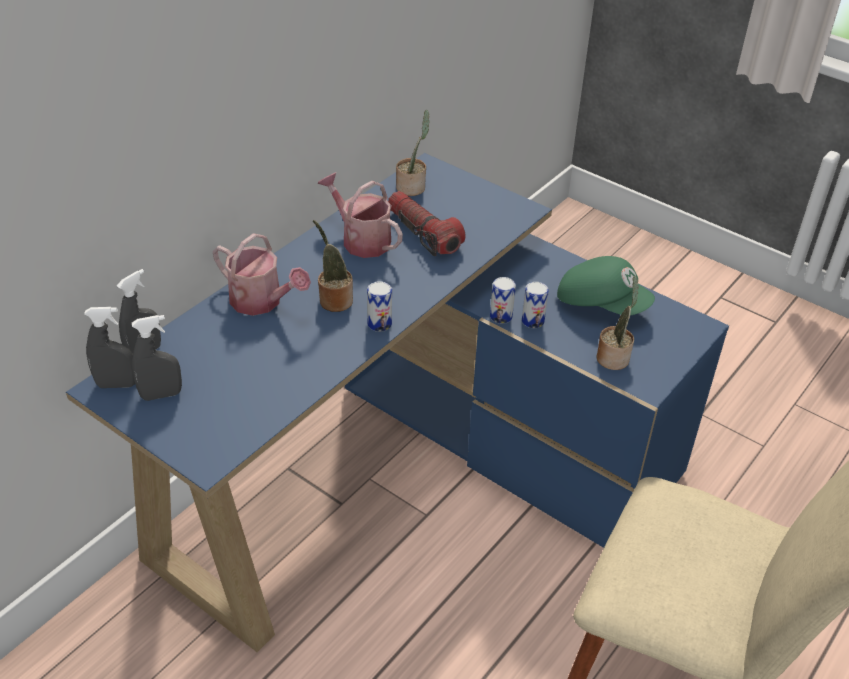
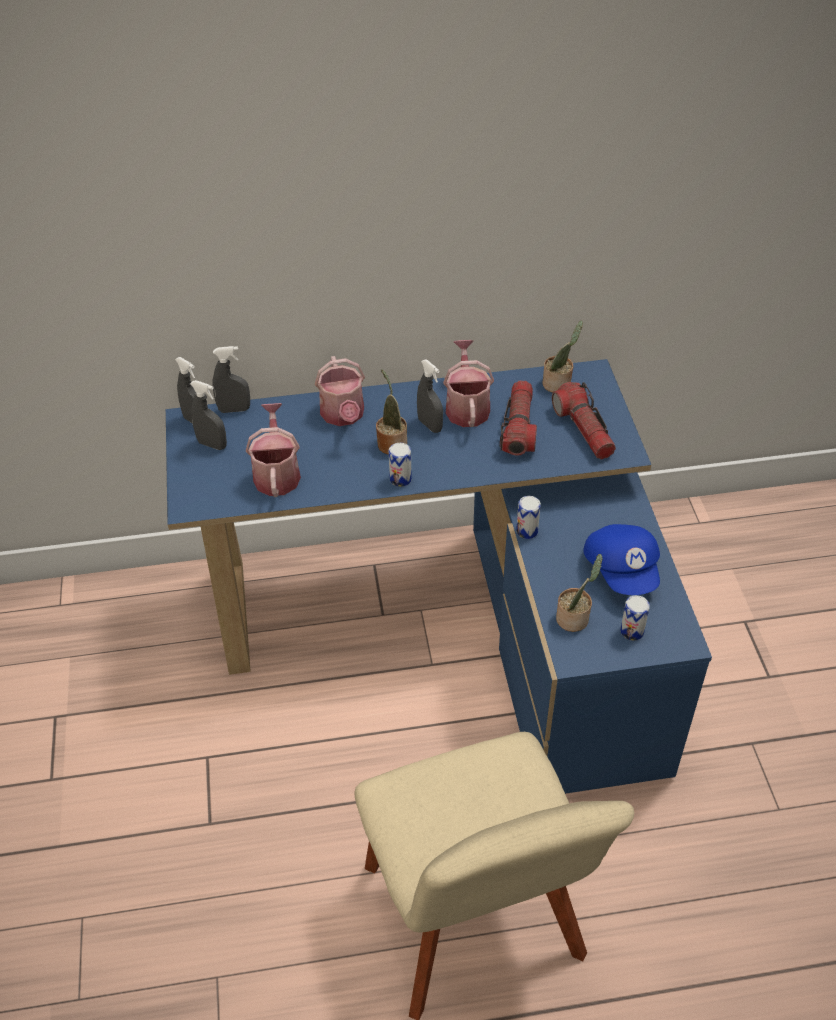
camera: 45 degrees right, 5 degrees up
can [522,282,549,328] -> can moved to [620,595,650,641]
green cap [557,256,655,315] -> blue cap [583,524,660,595]
none -> watering can [246,403,301,497]
none -> grey spray bottle [417,360,443,433]
none -> flashlight [552,382,616,459]

